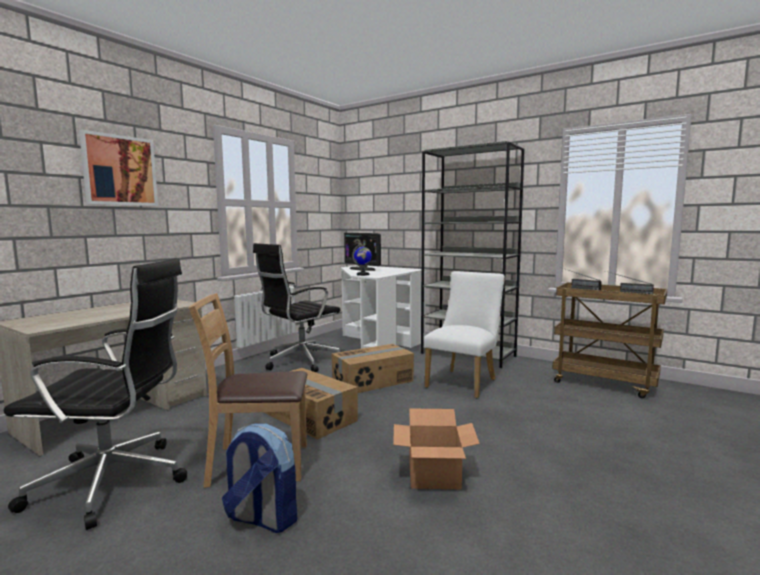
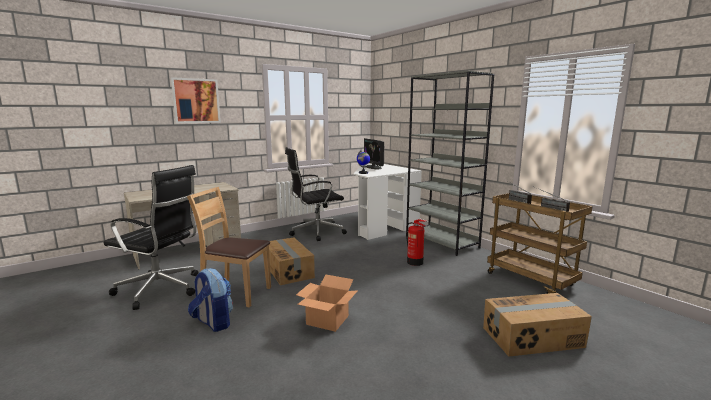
camera: 20 degrees right, 5 degrees up
cardboard box [331,344,414,393] -> cardboard box moved to [483,293,592,357]
white chair [424,271,505,398] -> fire extinguisher [406,219,425,266]

